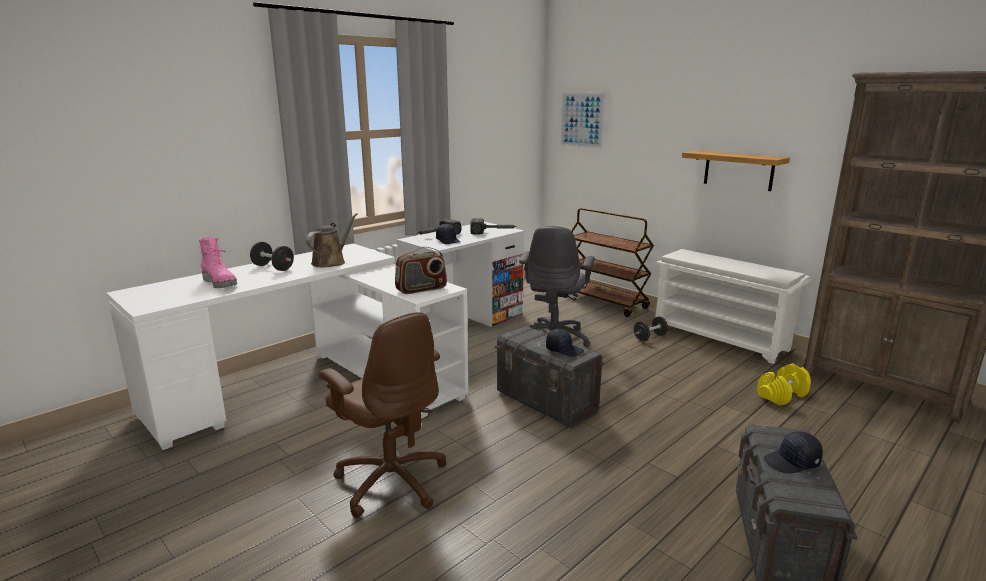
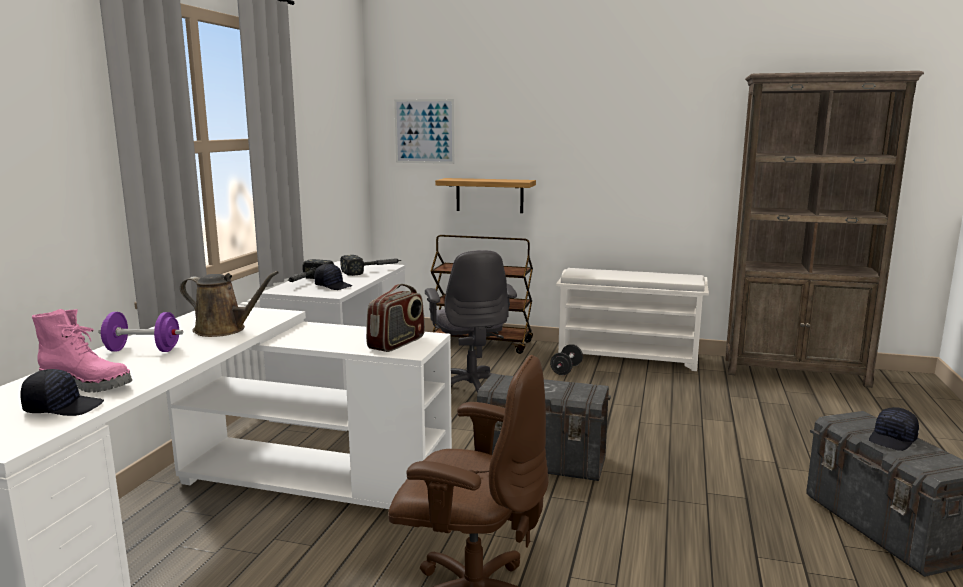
camera: 30 degrees left, 5 degrees down
black dumbbell [250,242,294,271] -> purple dumbbell [98,312,183,352]
brown watering can [306,213,358,268] -> brown watering can turned 105 degrees clockwise [180,271,279,337]
black cap [546,329,584,357] -> black cap moved to [20,369,104,416]
shelf [682,151,790,191] -> shelf moved to [435,178,536,213]
yellow dumbbell [757,364,811,405] -> none

